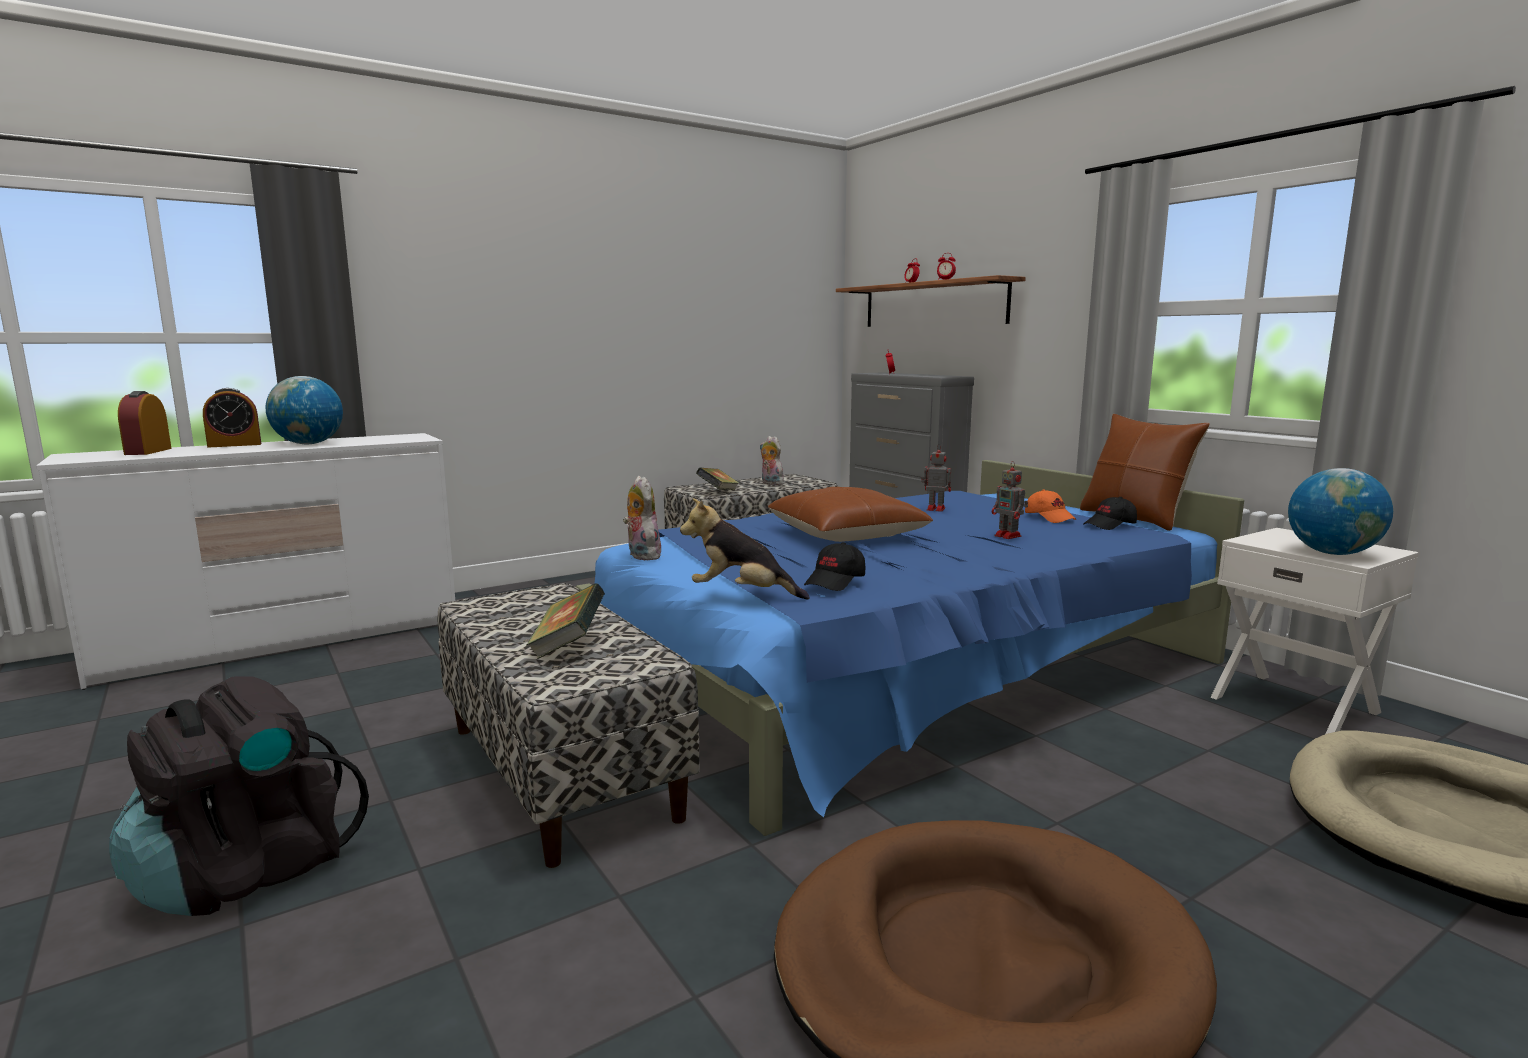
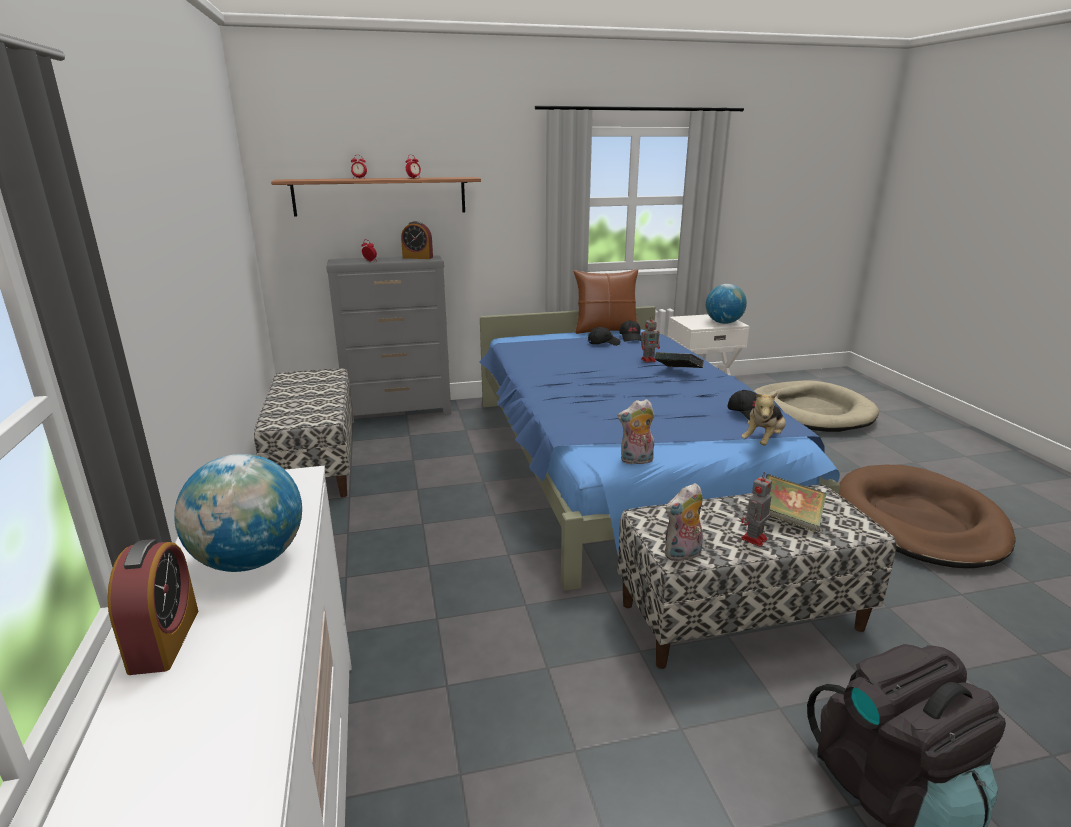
camera: 70 degrees left, 10 degrees up
alarm clock [118,391,172,455] -> alarm clock moved to [401,221,433,259]
book [696,468,739,490] -> book moved to [655,352,704,368]
plush toy [760,436,784,485] -> plush toy moved to [665,483,703,562]
brown pillow [768,487,933,542] -> none
toy robot [921,444,951,512] -> toy robot moved to [741,472,772,547]
orange cap [1025,489,1077,523] -> black cap [588,327,621,346]

